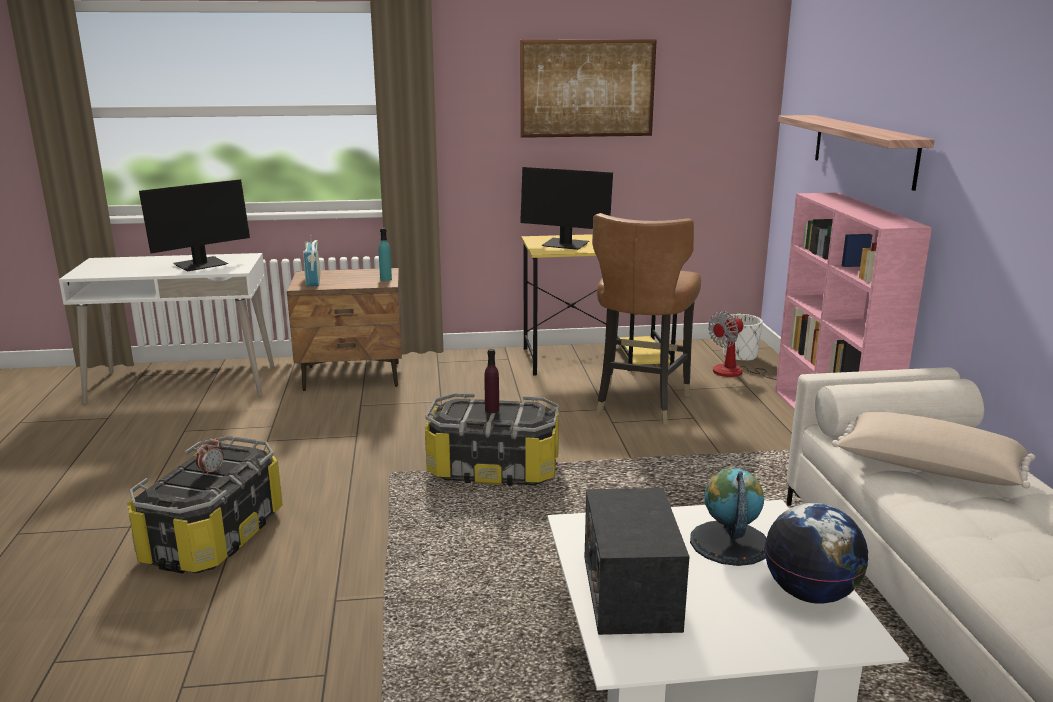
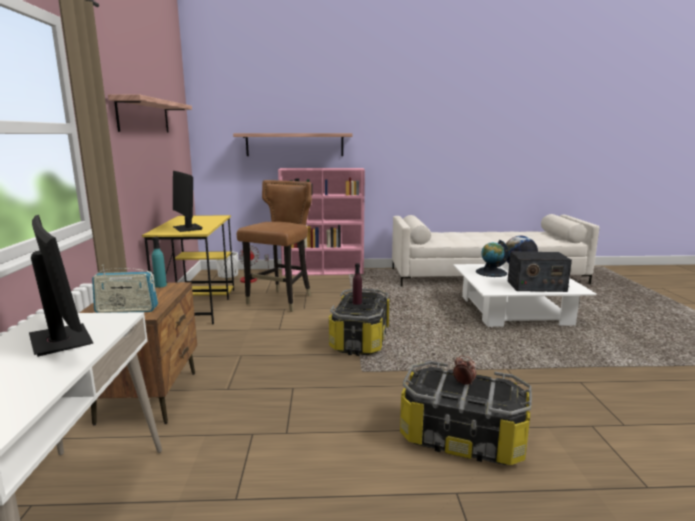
camera: 85 degrees left, 5 degrees down
picture [520,40,657,138] -> shelf [108,94,192,133]
monitor [520,167,613,250] -> monitor turned 120 degrees clockwise [173,171,203,232]
brown chair [592,213,701,425] -> brown chair turned 90 degrees counterclockwise [237,180,312,312]
beige pillow [832,411,1035,488] -> none

